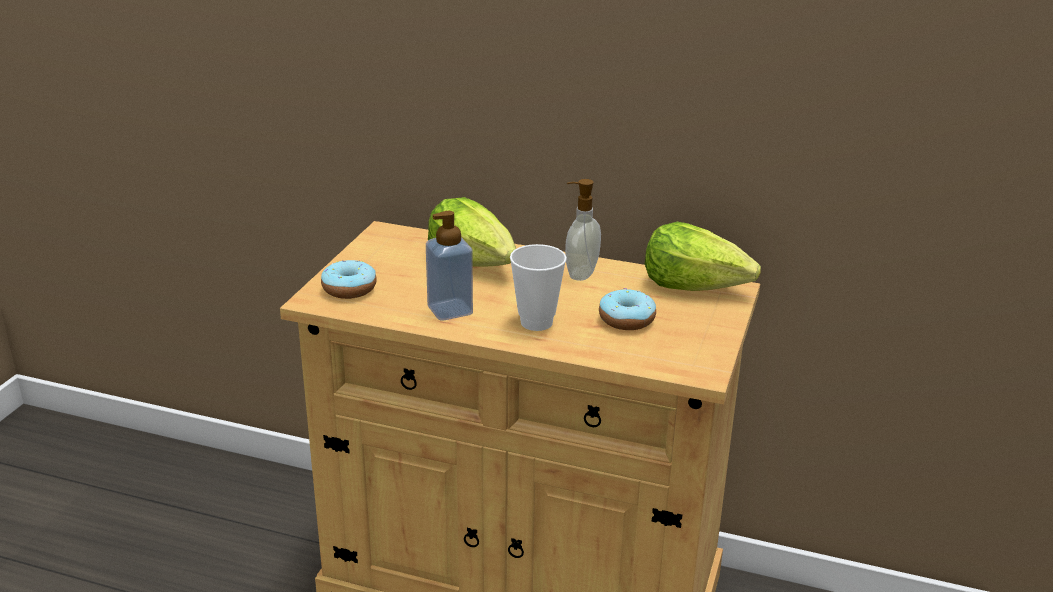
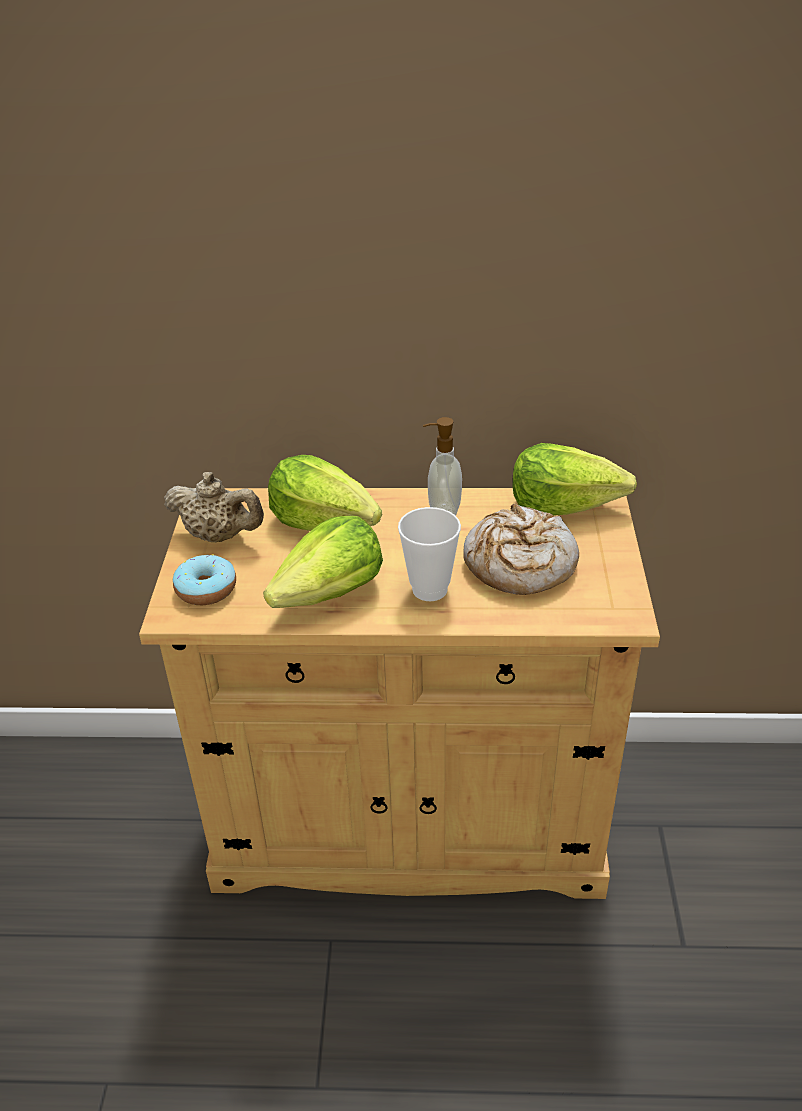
camera: 15 degrees left, 10 degrees up
soap dispenser [426,211,473,321] -> lettuce [263,516,383,608]
donut [599,288,656,330] -> bread [463,504,579,595]
none -> beige teapot [164,472,264,542]

